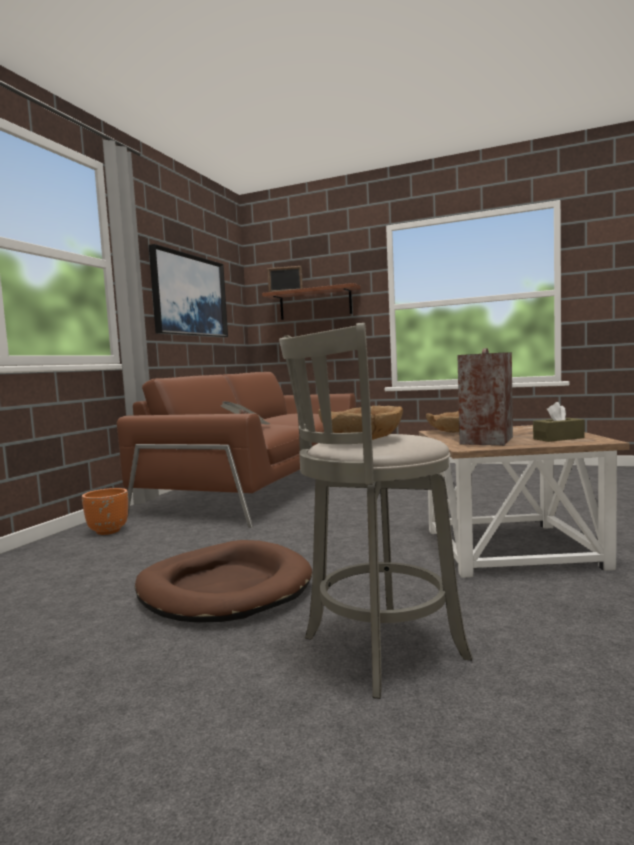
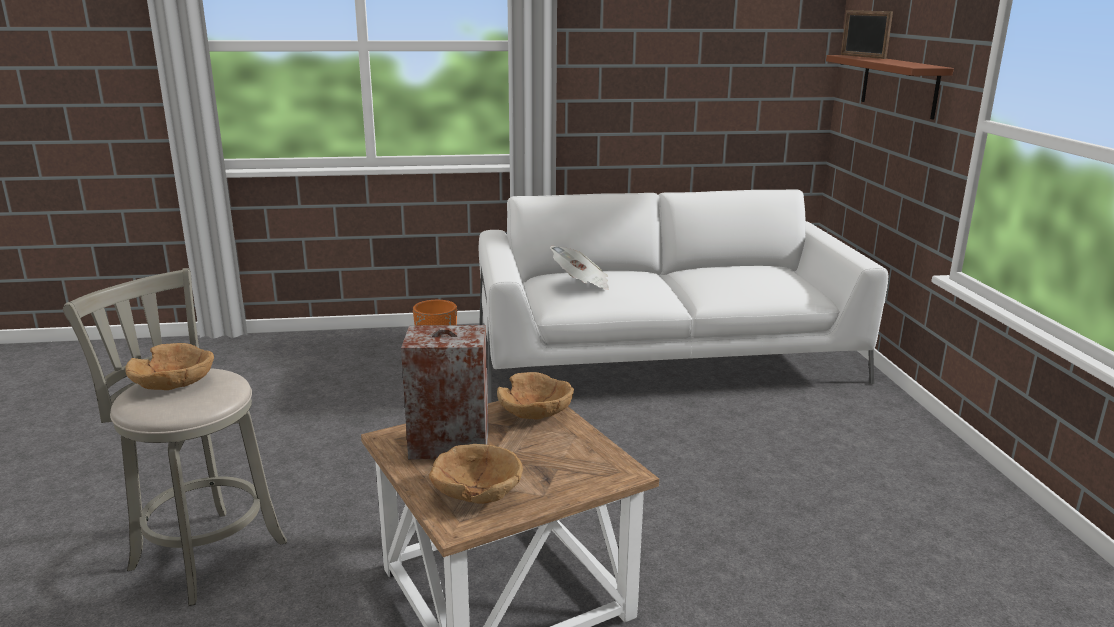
camera: 60 degrees right, 15 degrees up
brown sofa [117,372,356,528] -> white sofa [479,189,888,403]
brown dog bed [135,540,312,623] -> none
picture [149,244,228,338] -> none
brown tissue box [533,402,584,442] -> brown bowl [429,444,523,504]

